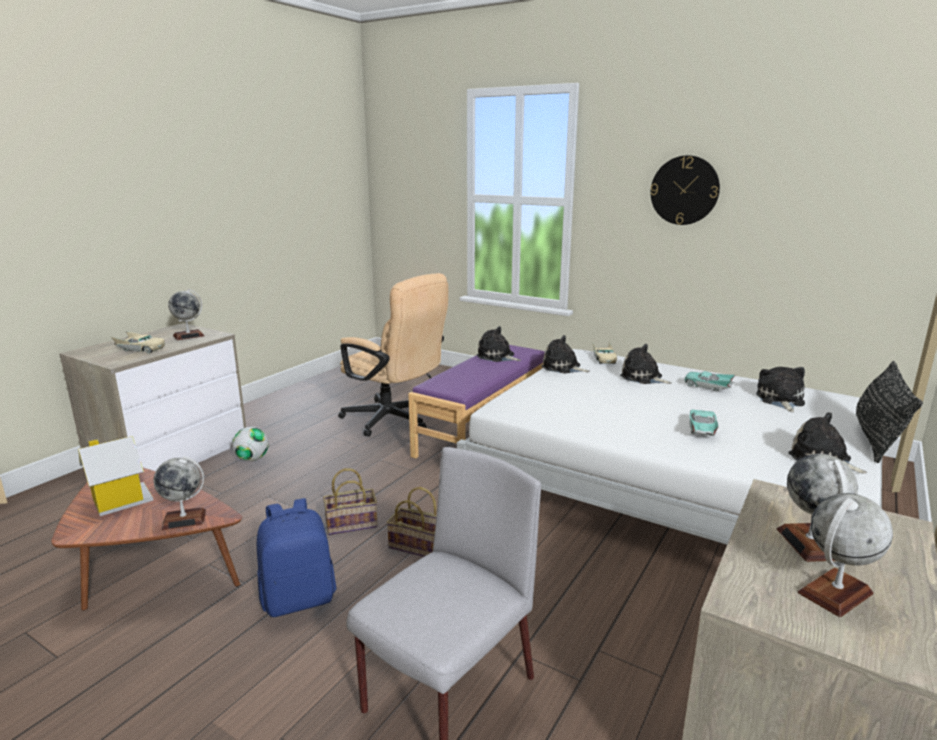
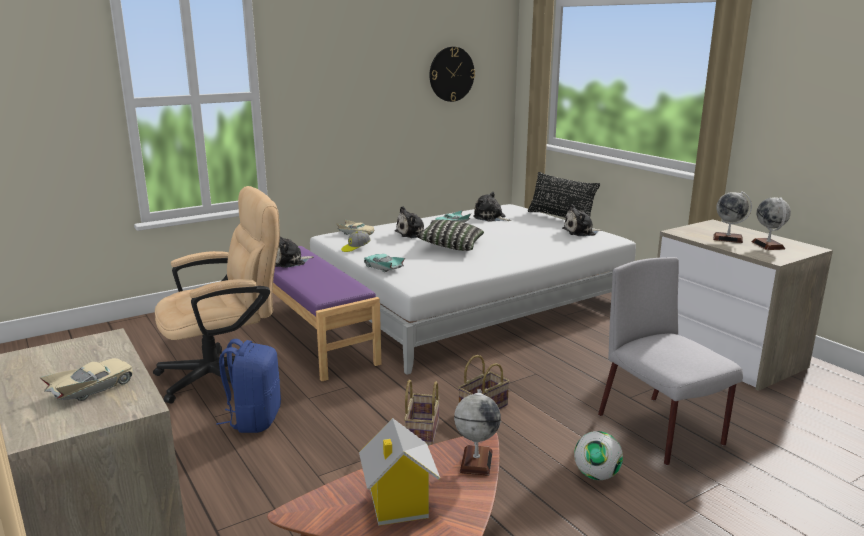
camera: 65 degrees left, 0 degrees up
globe [168,289,205,340] -> none
football [232,427,269,461] -> football moved to [574,431,623,480]
blue backpack [257,498,336,617] -> blue backpack moved to [216,339,281,433]
plush toy [541,335,590,374] -> cap [341,231,371,252]
wall clock [650,155,720,225] -> wall clock moved to [429,47,475,102]
turquoise toy car [689,409,718,436] -> turquoise toy car moved to [364,254,405,272]
none -> pillow [416,220,484,251]

